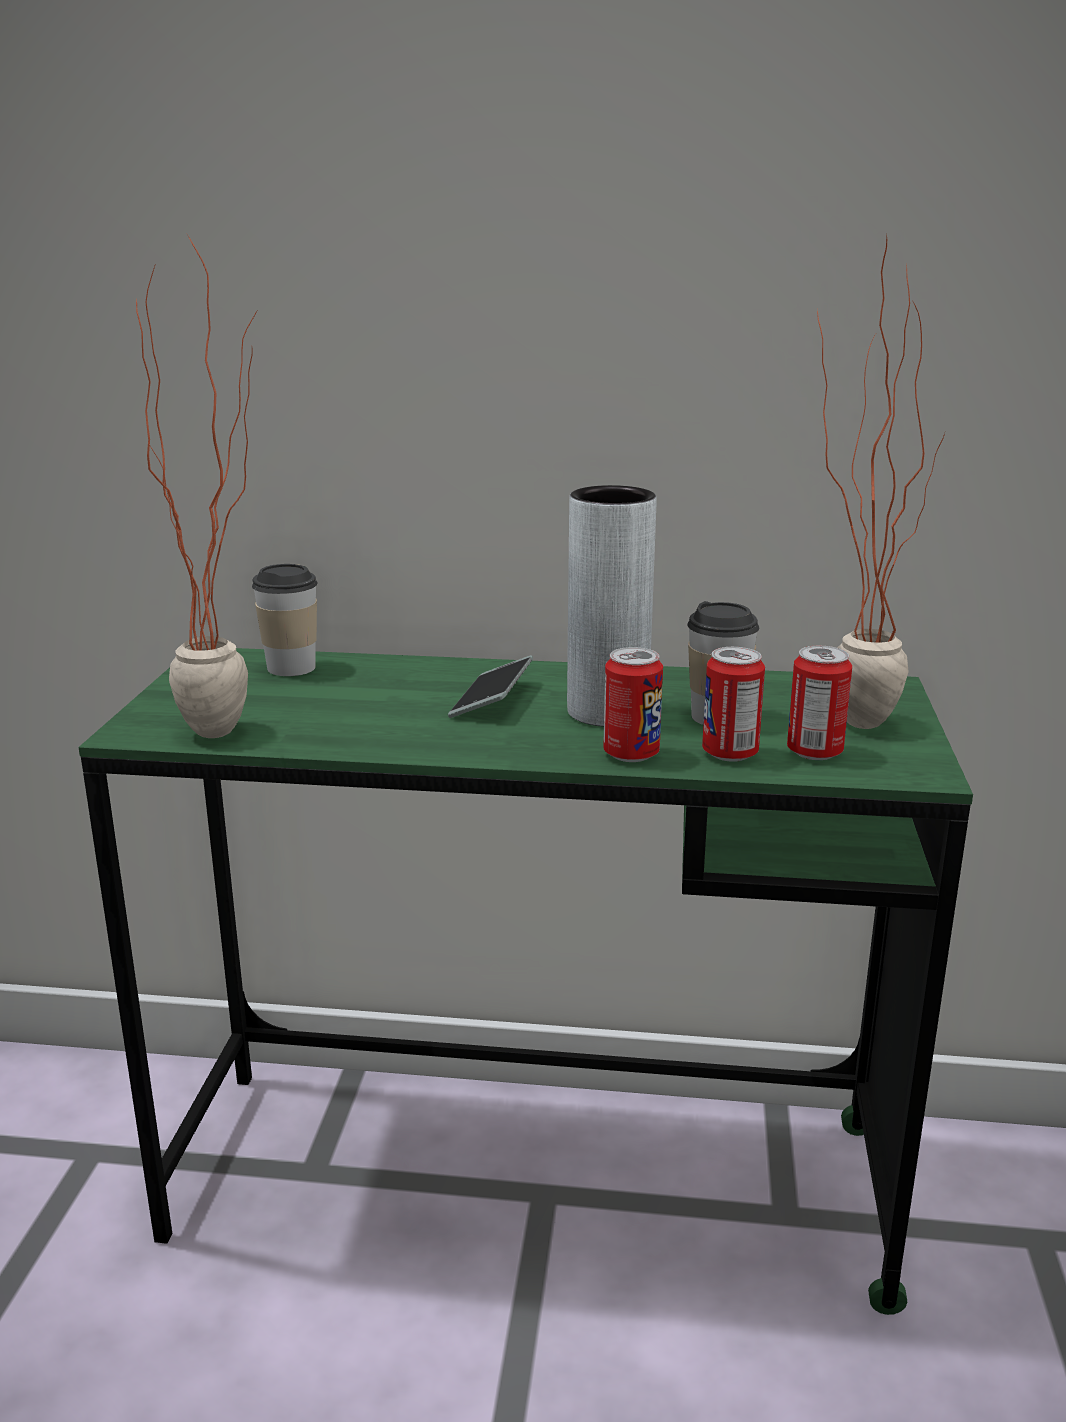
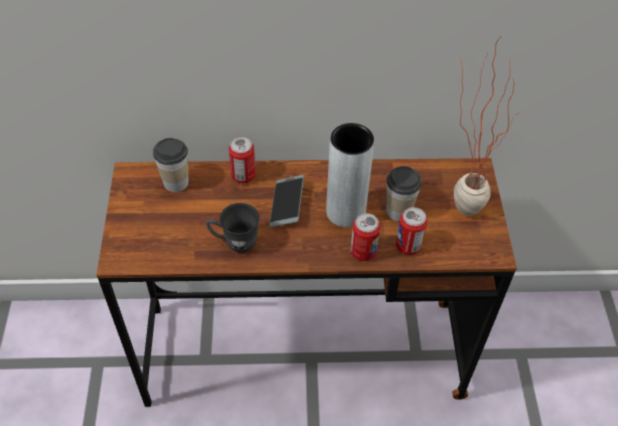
camera: 10 degrees left, 30 degrees up
green desk [78,648,973,1315] -> brown desk [96,158,517,407]
potted plant [136,234,257,738] -> none
can [787,646,852,760] -> can moved to [229,137,256,183]
none -> grey mug [206,203,260,253]

